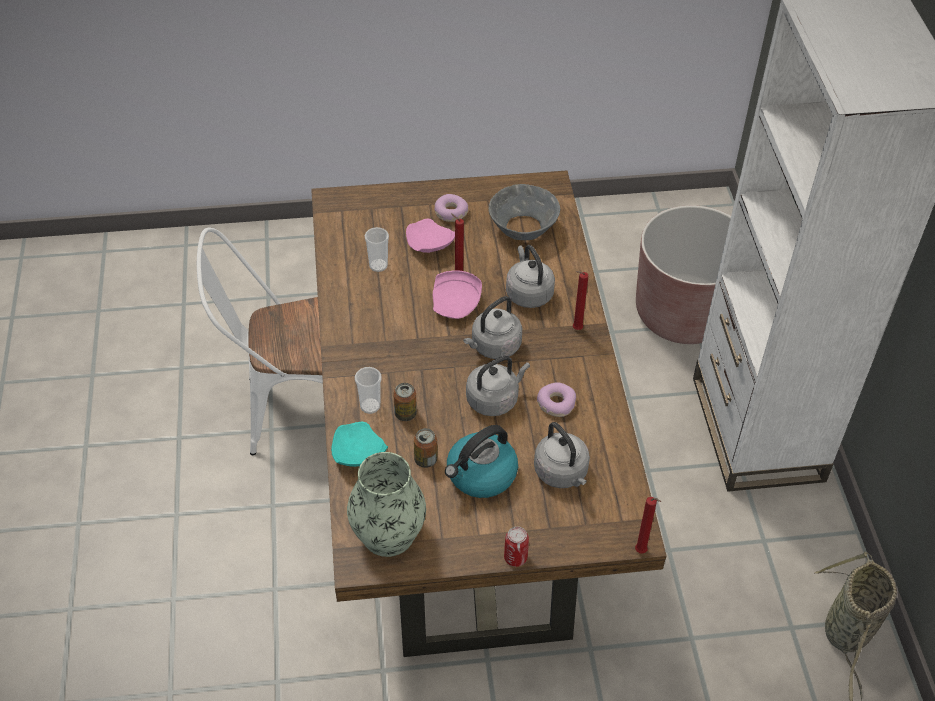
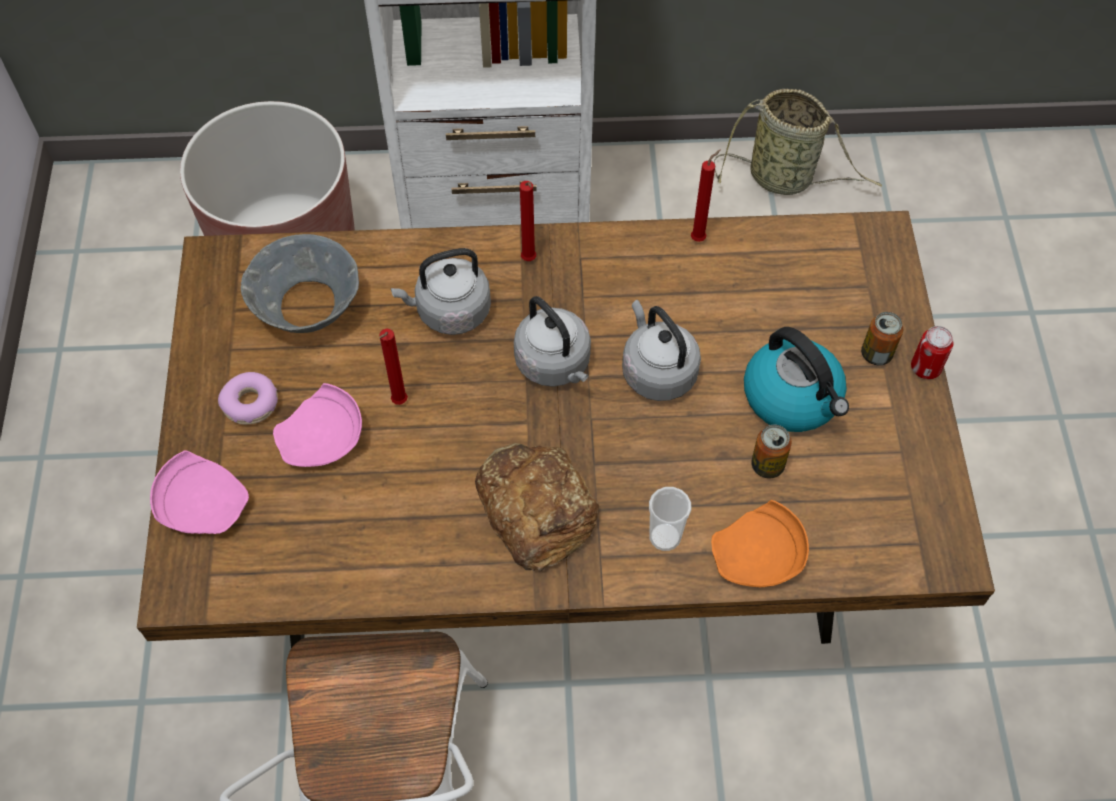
camera: 85 degrees left, 10 degrees up
turquoise plate [331,422,388,467] -> orange plate [711,500,809,587]
vase [347,452,426,557] -> none
cup [365,227,389,272] -> none
can [393,383,417,421] -> can moved to [861,312,903,365]
pink plate [433,270,482,319] -> pink plate moved to [150,450,249,534]
grey kettle [534,422,590,488] -> none
donut [537,382,576,417] -> none
red candle [635,497,661,554] -> red candle moved to [691,150,721,242]
none -> bread [475,443,599,571]

